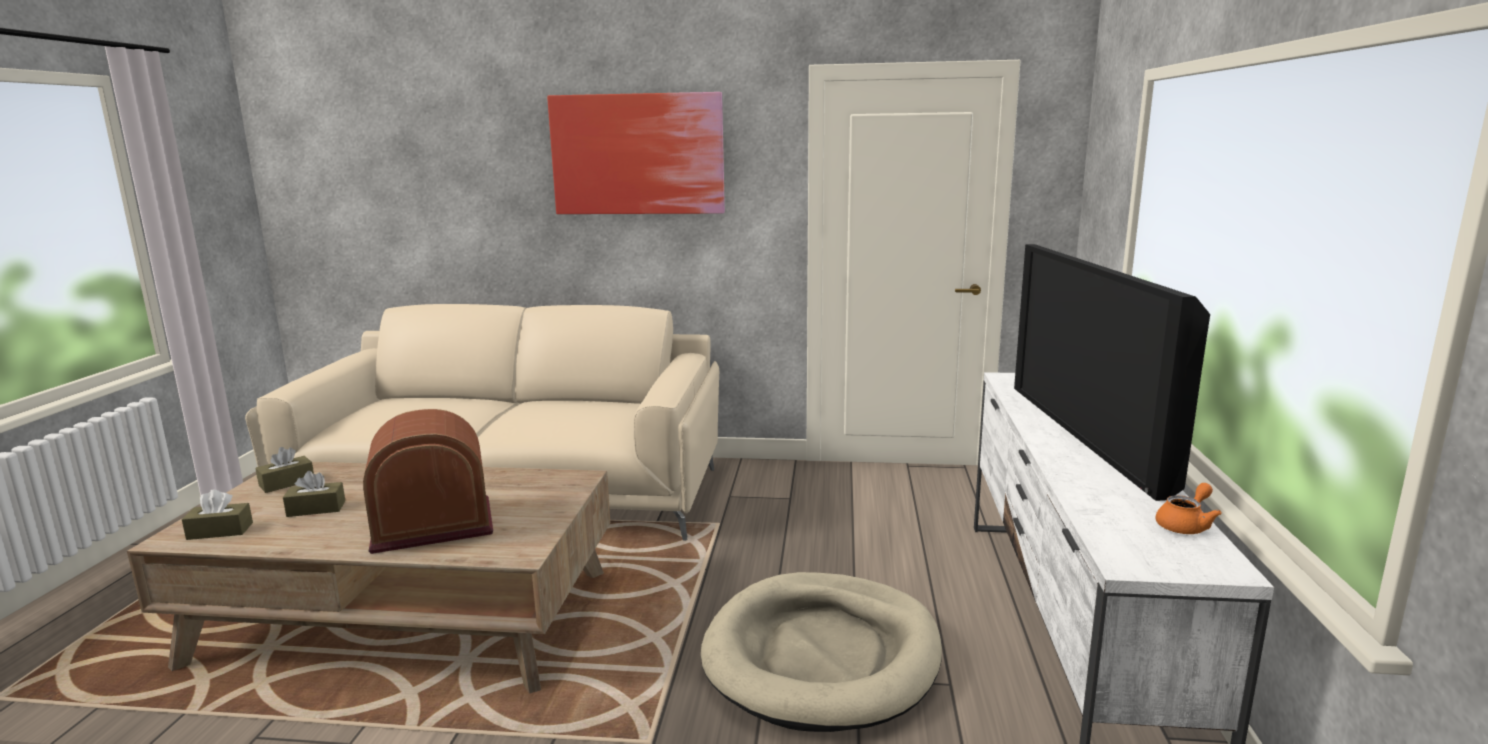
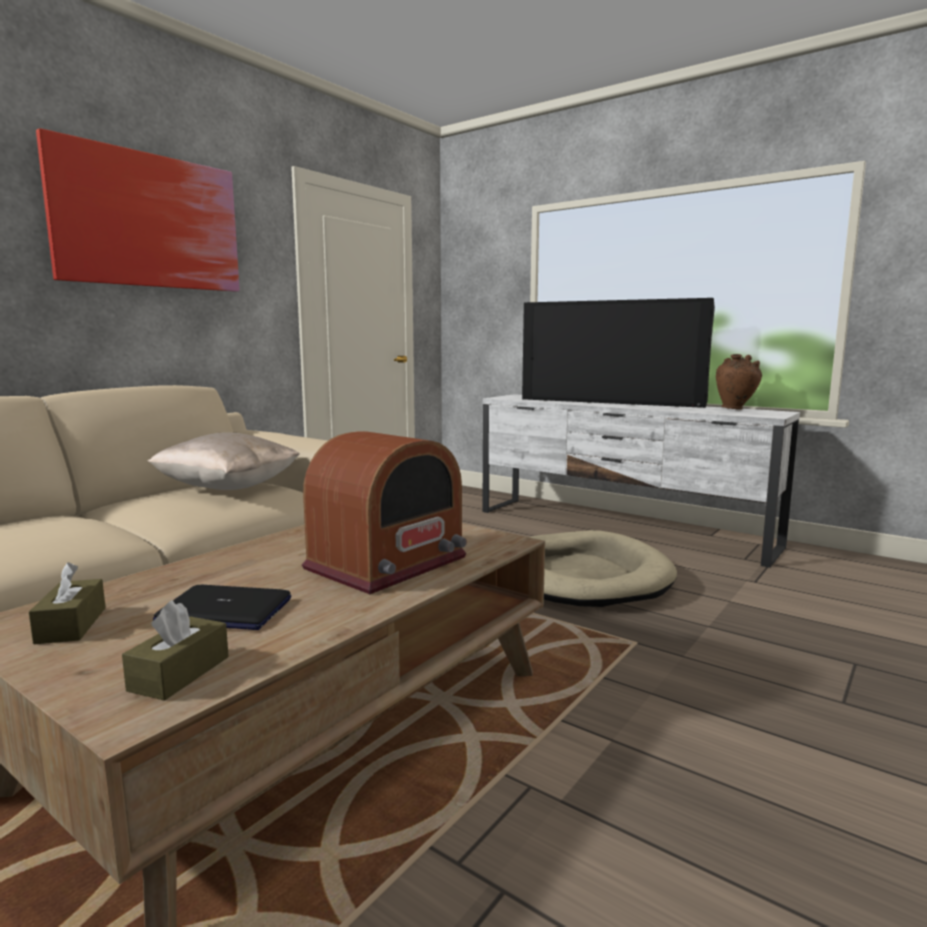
camera: 60 degrees left, 5 degrees down
brown tissue box [283,471,345,517] -> laptop [153,585,291,630]
radio [363,409,493,554] -> radio turned 150 degrees counterclockwise [302,431,467,594]
orange teapot [1155,483,1222,534] -> brown vase [716,354,762,410]
none -> beige pillow [148,432,300,490]

